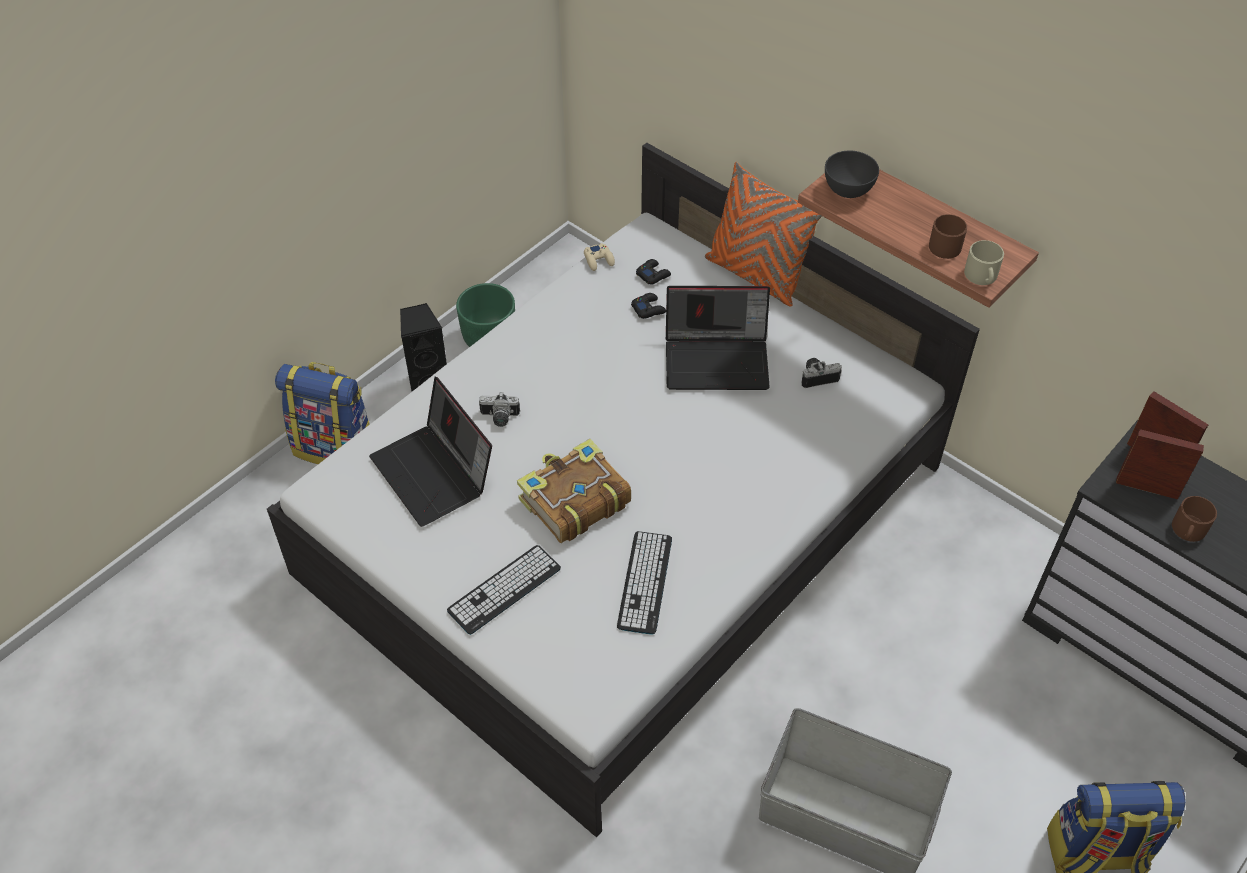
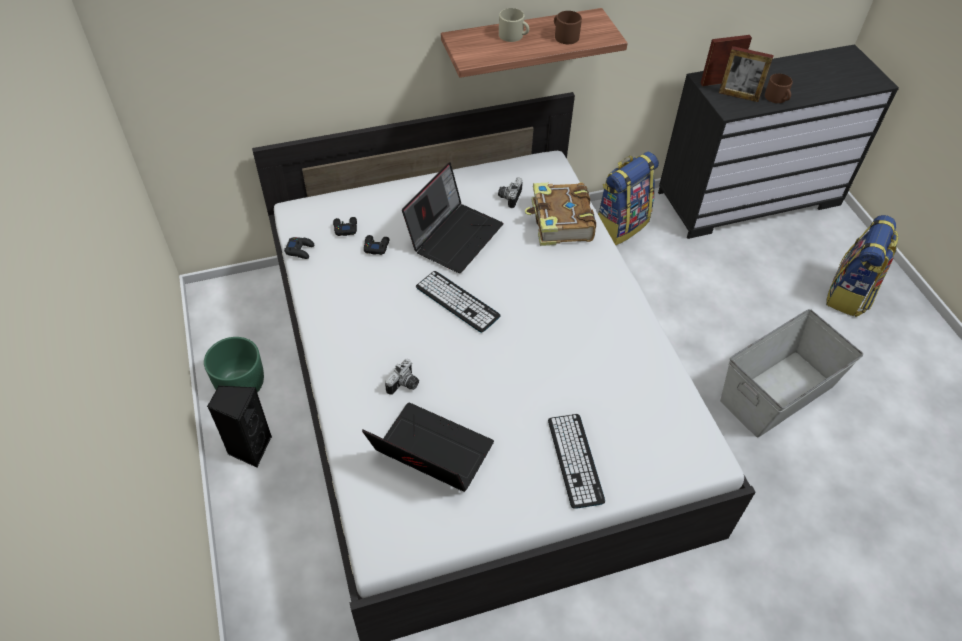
camera: 60 degrees left, 0 degrees up
backpack [275,362,370,464] -> backpack moved to [598,151,659,245]
laptop [369,377,492,527] -> laptop turned 150 degrees counterclockwise [362,403,494,492]
book [517,439,631,543] -> book moved to [525,183,596,246]
beige game controller [584,243,615,271] -> black game controller [284,237,314,259]
keyboard [617,531,672,635] -> keyboard moved to [416,271,500,333]
orange pillow [705,162,822,307] -> none
grey bowl [825,151,879,198] -> none
beige mug [964,240,1004,285] -> beige mug moved to [499,8,529,42]
picture frame [1116,429,1204,499] -> picture frame turned 120 degrees counterclockwise [719,46,774,102]

